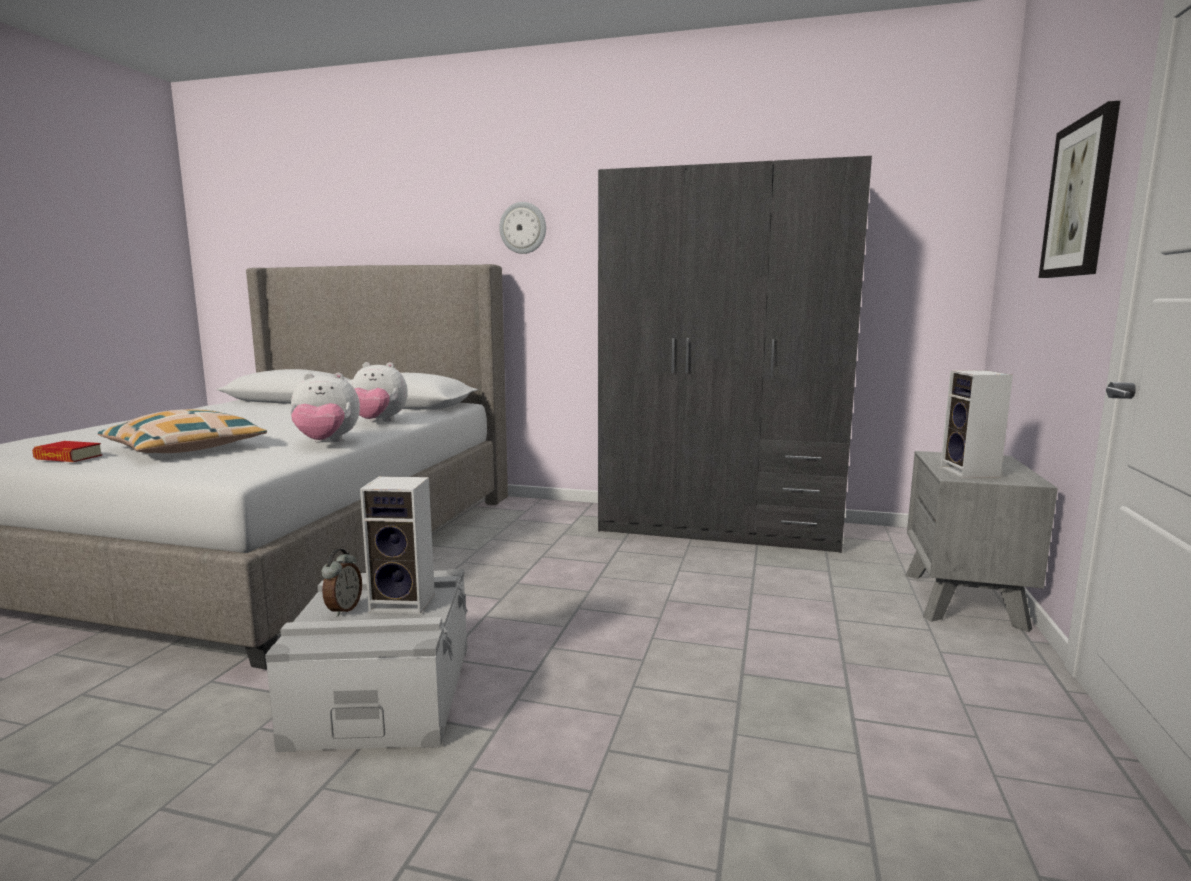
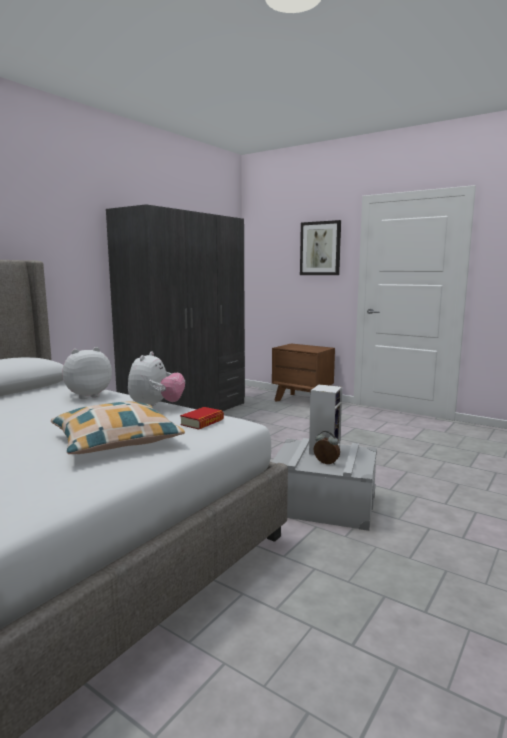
camera: 70 degrees left, 0 degrees up
book [32,441,103,462] -> book moved to [180,407,224,430]
plush toy [352,362,408,422] -> plush toy turned 150 degrees counterclockwise [62,347,112,399]
wall clock [499,202,546,254] -> none
grey nightstand [905,451,1058,632] -> brown nightstand [272,344,335,402]
speaker [940,370,1013,478] -> none

